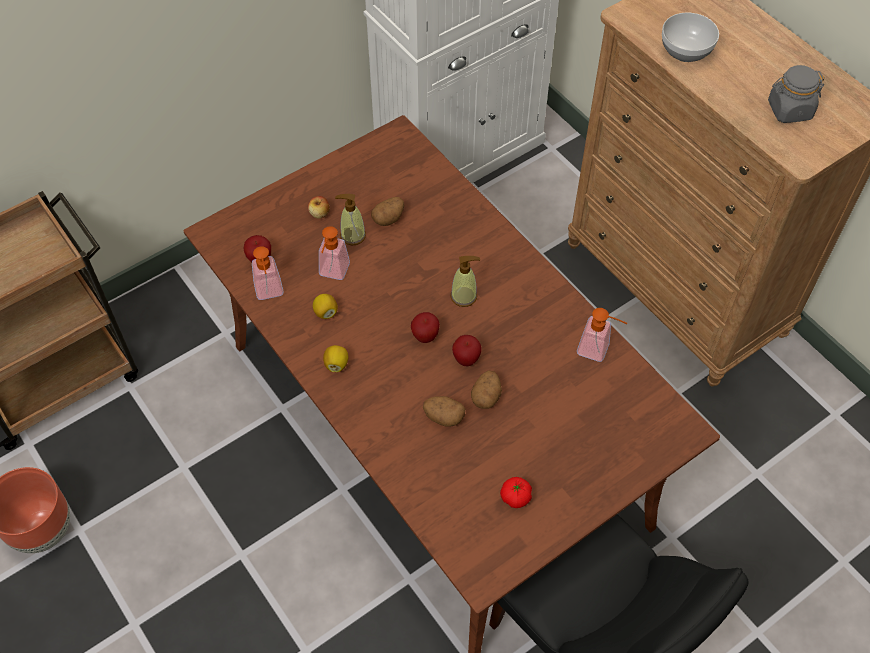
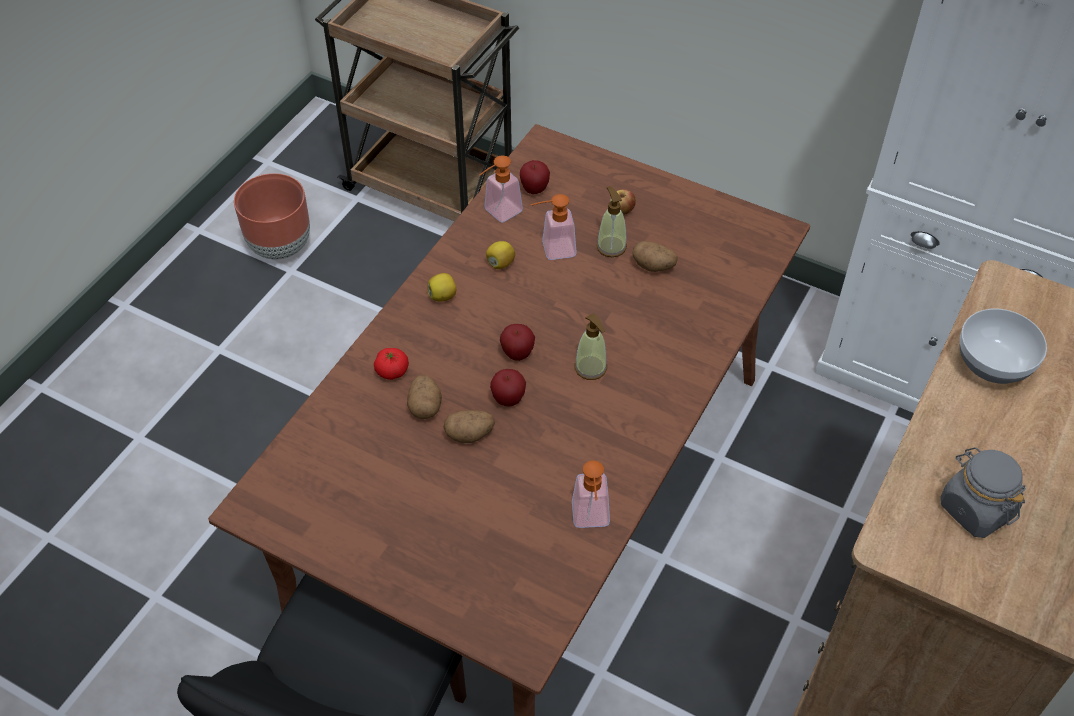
camera: 65 degrees right, 5 degrees down
tomato [500,477,532,508] -> tomato moved to [374,348,409,380]

